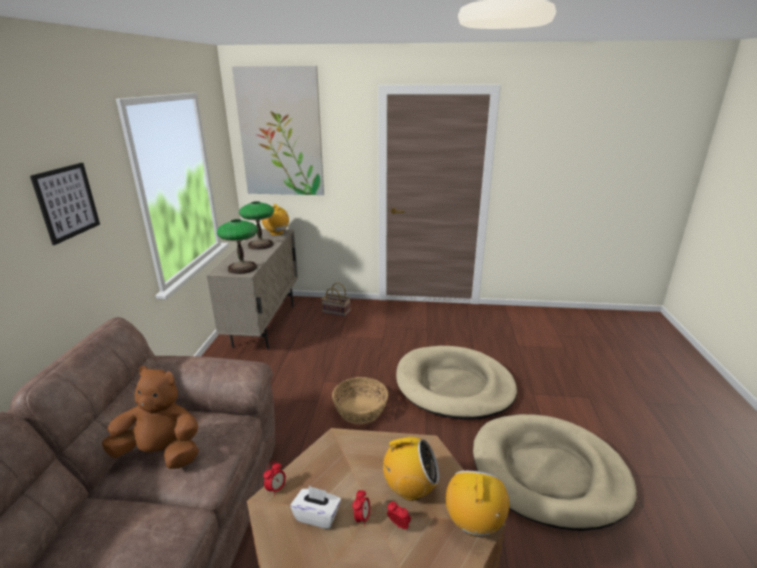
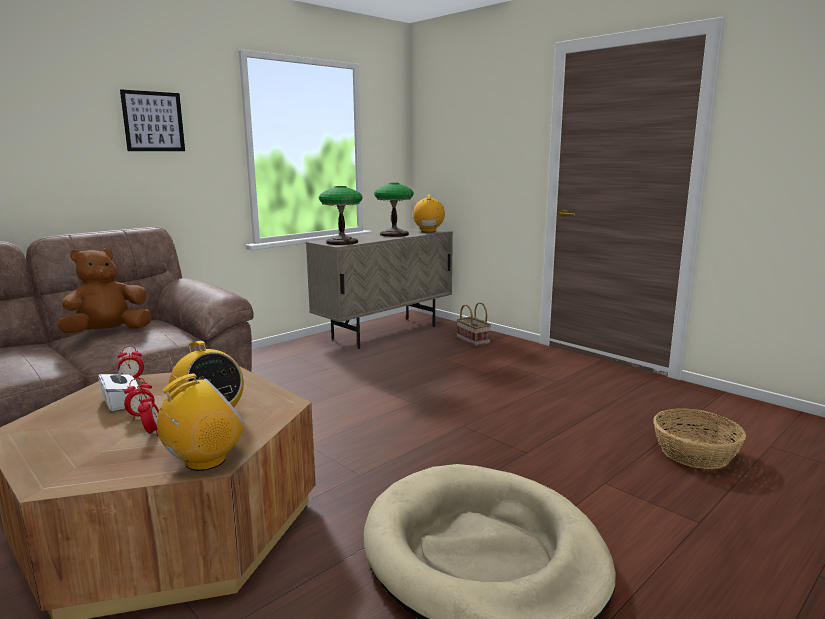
camera: 40 degrees right, 10 degrees down
brown plush toy [102,366,199,469] -> brown plush toy turned 90 degrees counterclockwise [57,248,152,333]
picture [232,66,324,195] -> none
basket [332,377,388,424] -> basket moved to [653,408,746,469]
beige dog bed [396,346,517,419] -> none

